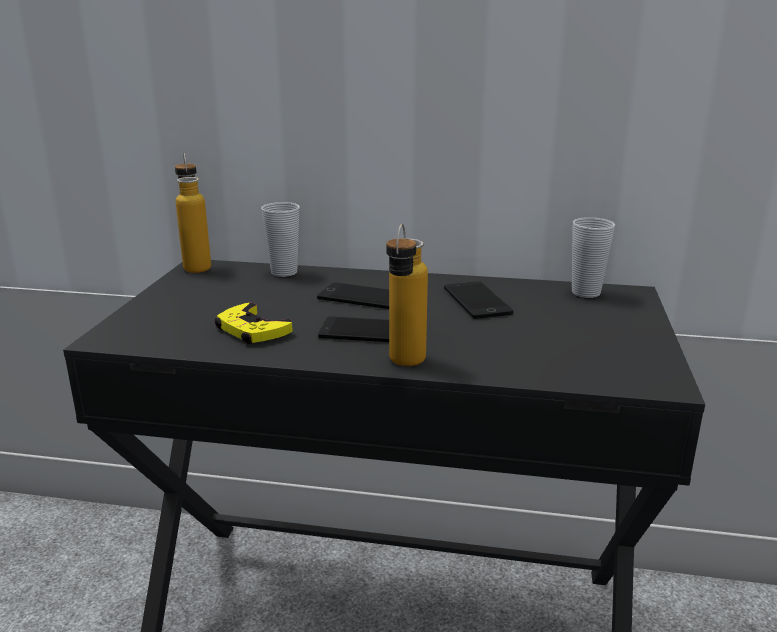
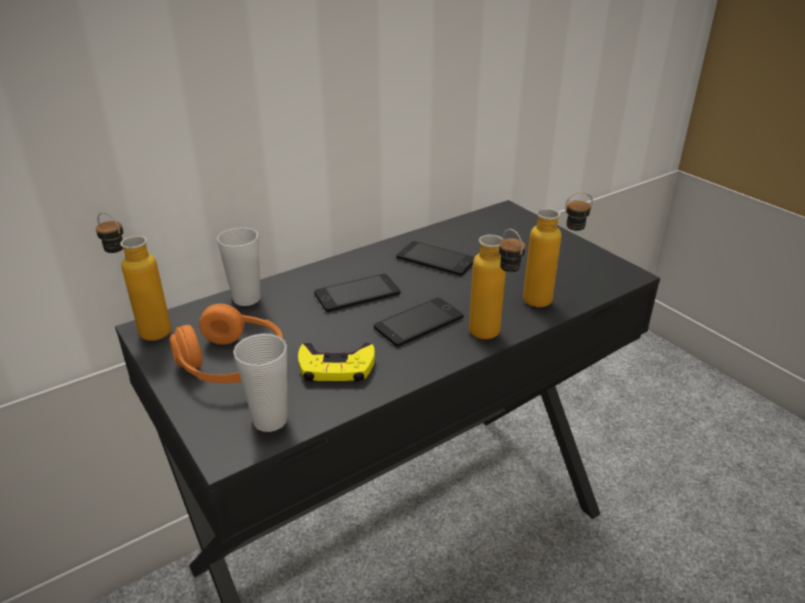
camera: 45 degrees left, 10 degrees up
cup [572,217,615,298] -> cup moved to [233,334,288,432]
none -> orange headphones [169,304,283,384]
none -> bottle [523,192,593,307]

